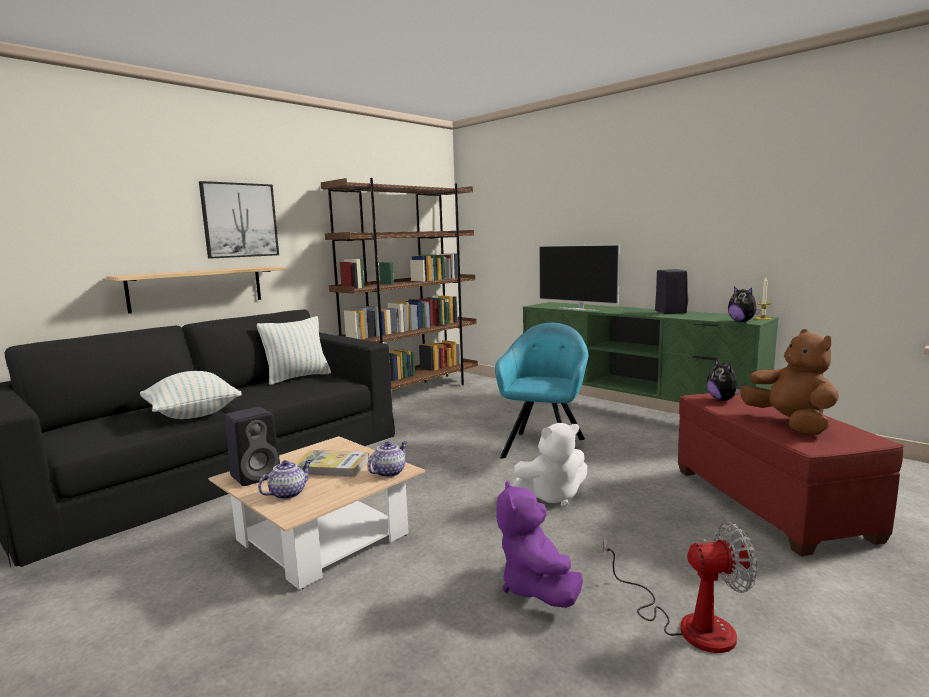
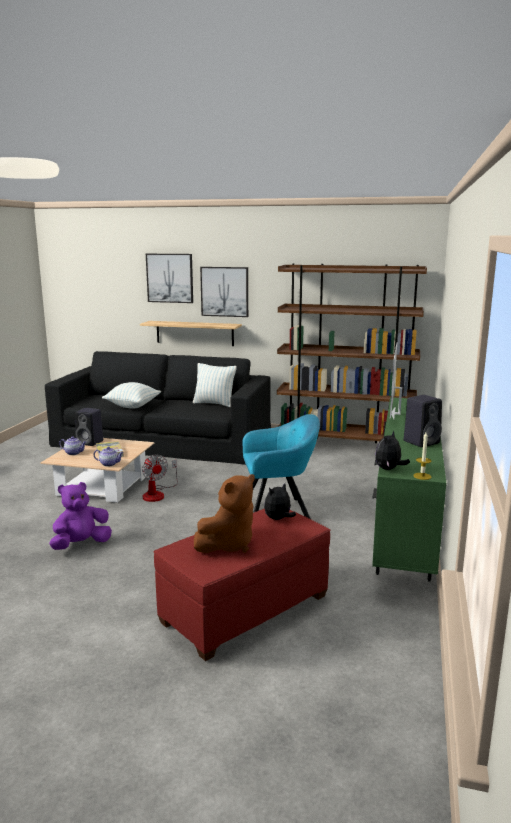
camera: 60 degrees right, 5 degrees up
white plush toy [513,423,587,507] -> none
fan [603,522,758,653] -> fan moved to [142,455,178,502]
none -> picture [146,254,193,303]

